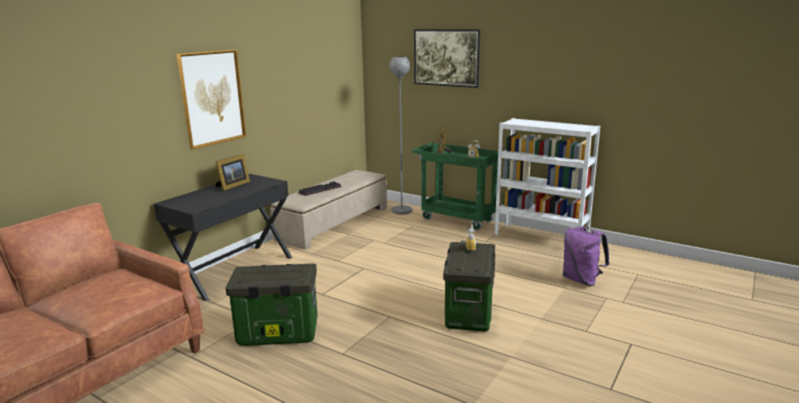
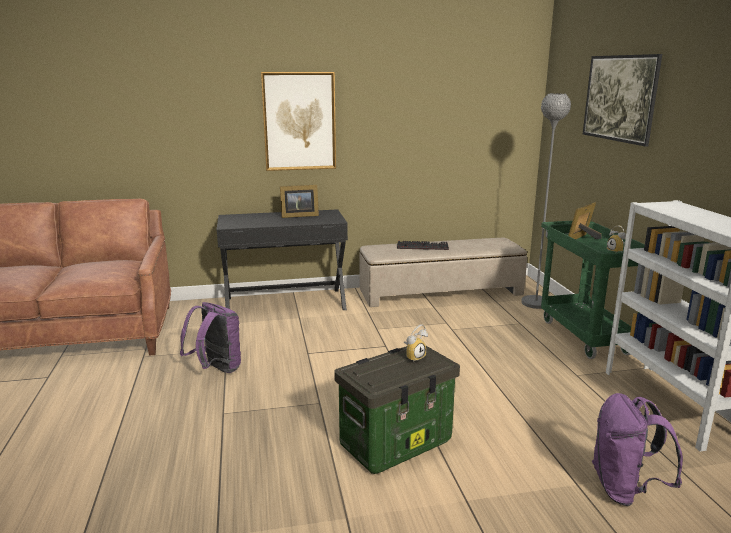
camera: 45 degrees right, 0 degrees up
storage box [226,264,318,346] -> purple backpack [180,302,241,373]

